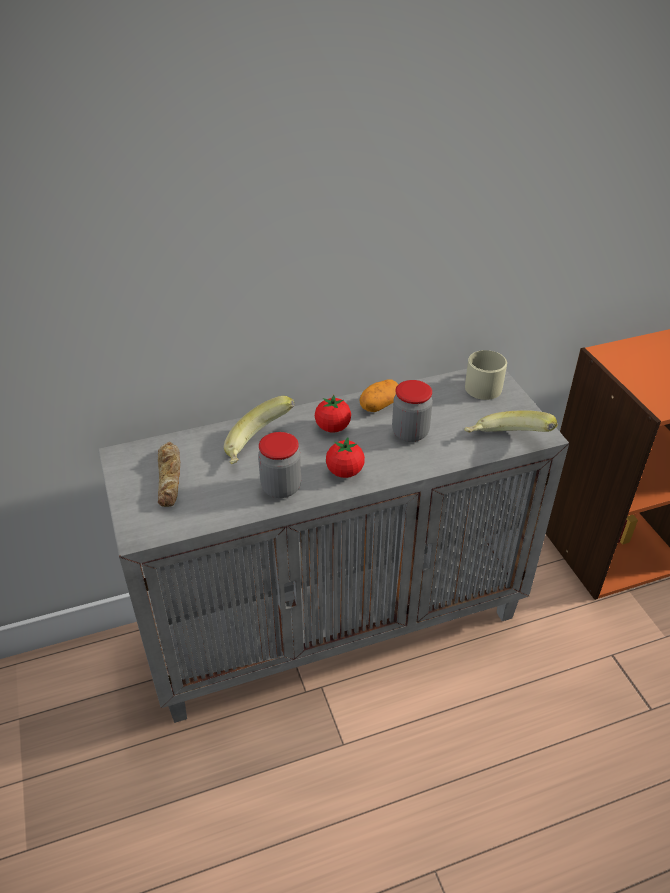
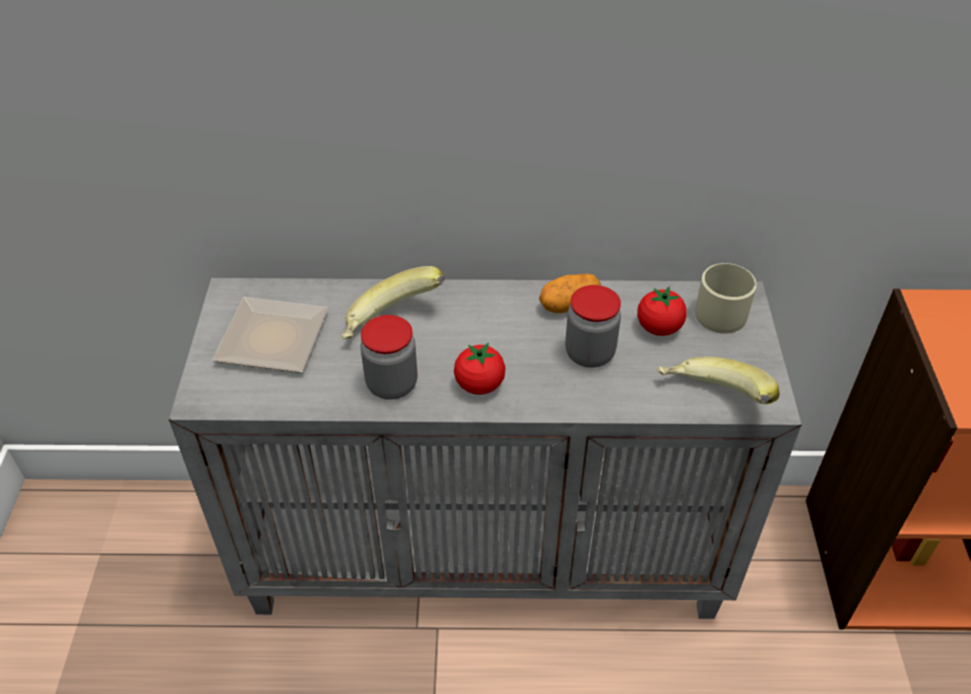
camera: 20 degrees right, 5 degrees up
bread [158,442,180,507] -> plate [212,297,328,373]
tomato [315,395,351,433] -> tomato moved to [637,286,687,336]

